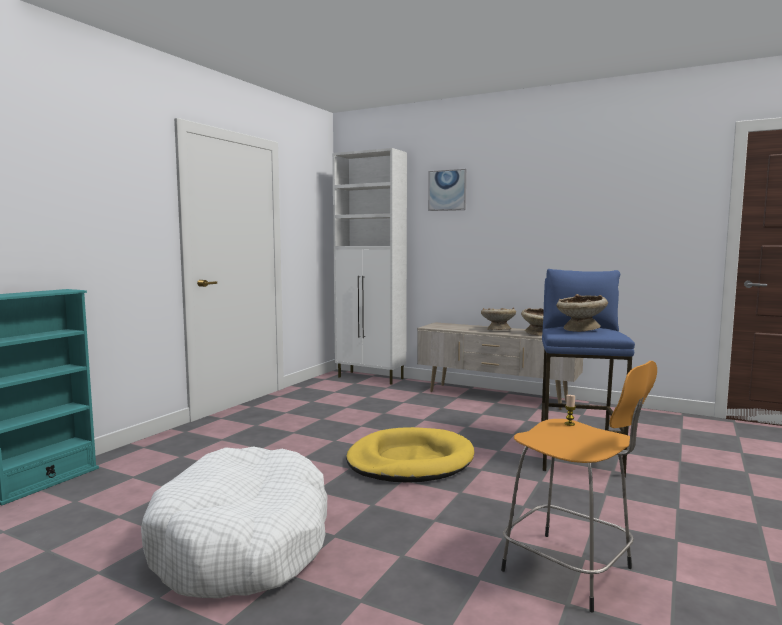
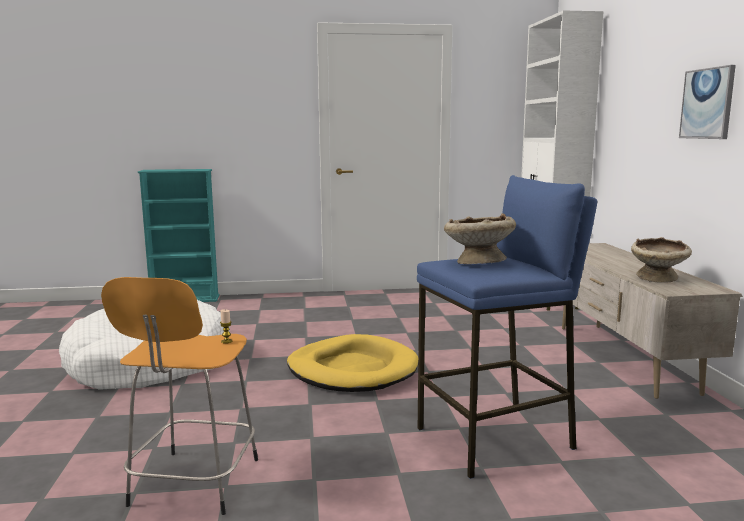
camera: 55 degrees right, 5 degrees up
picture [428,169,467,211] -> picture moved to [679,65,736,139]
beige bowl [481,307,516,330] -> none

